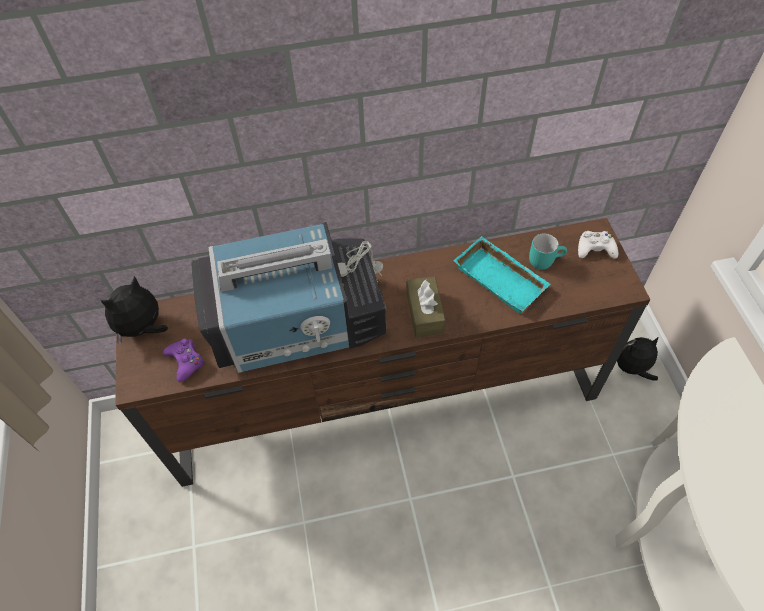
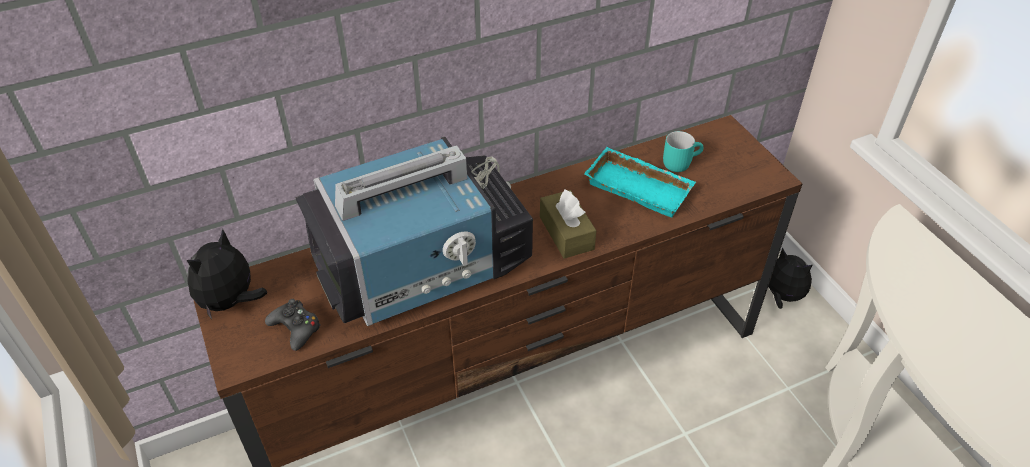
camera: 15 degrees left, 10 degrees down
purple game controller [163,338,205,382] -> black game controller [265,299,321,351]
white game controller [578,231,619,259] -> none
plush toy [617,336,659,381] -> plush toy turned 75 degrees clockwise [768,248,812,309]

